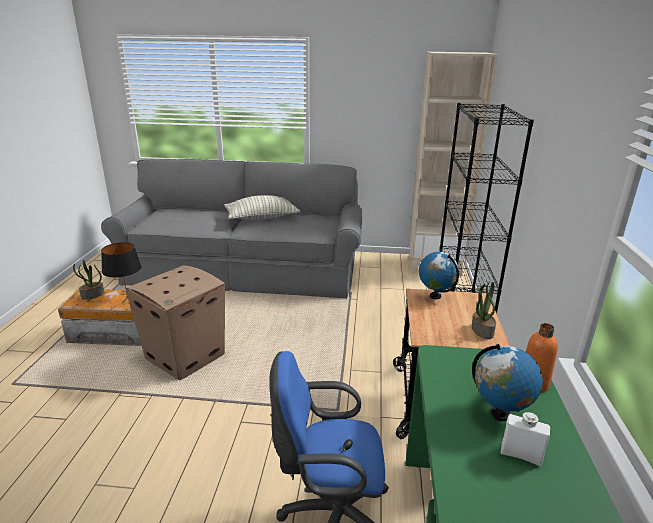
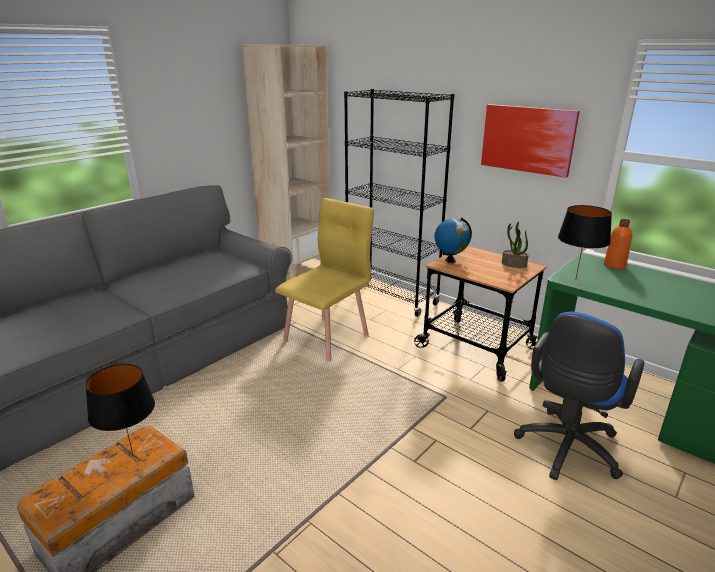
camera: 55 degrees left, 0 degrees up
potted plant [73,259,104,300] -> none
cardboard box [125,265,225,380] -> none
pillow [224,195,300,220] -> none
globe [472,344,543,421] -> none
white bottle [501,412,550,466] -> none
none -> yellow chair [275,198,374,361]
none -> picture [481,104,580,178]
none -> black table lamp [558,205,612,280]

